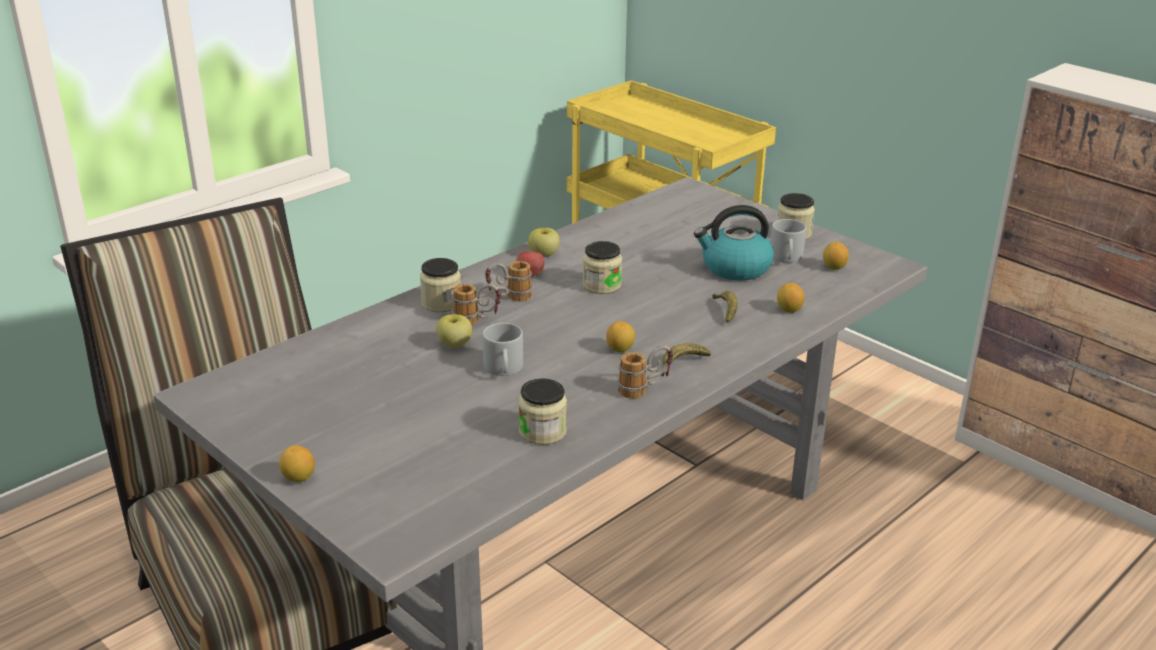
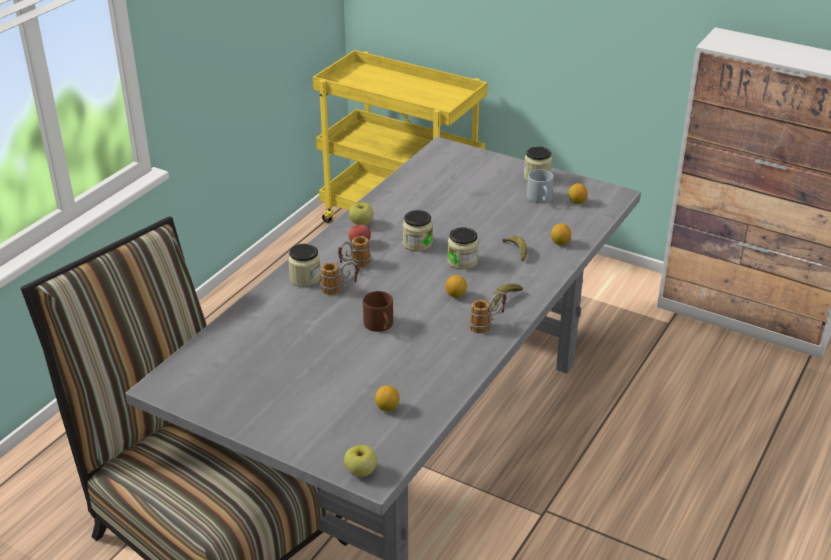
camera: 15 degrees left, 5 degrees up
lemon [279,445,315,482] -> lemon moved to [375,386,400,412]
apple [436,314,472,348] -> apple moved to [344,445,377,477]
grey mug [483,323,523,376] -> brown mug [363,291,393,332]
jar [518,378,567,445] -> jar moved to [448,227,479,270]
kettle [694,205,774,280] -> none

